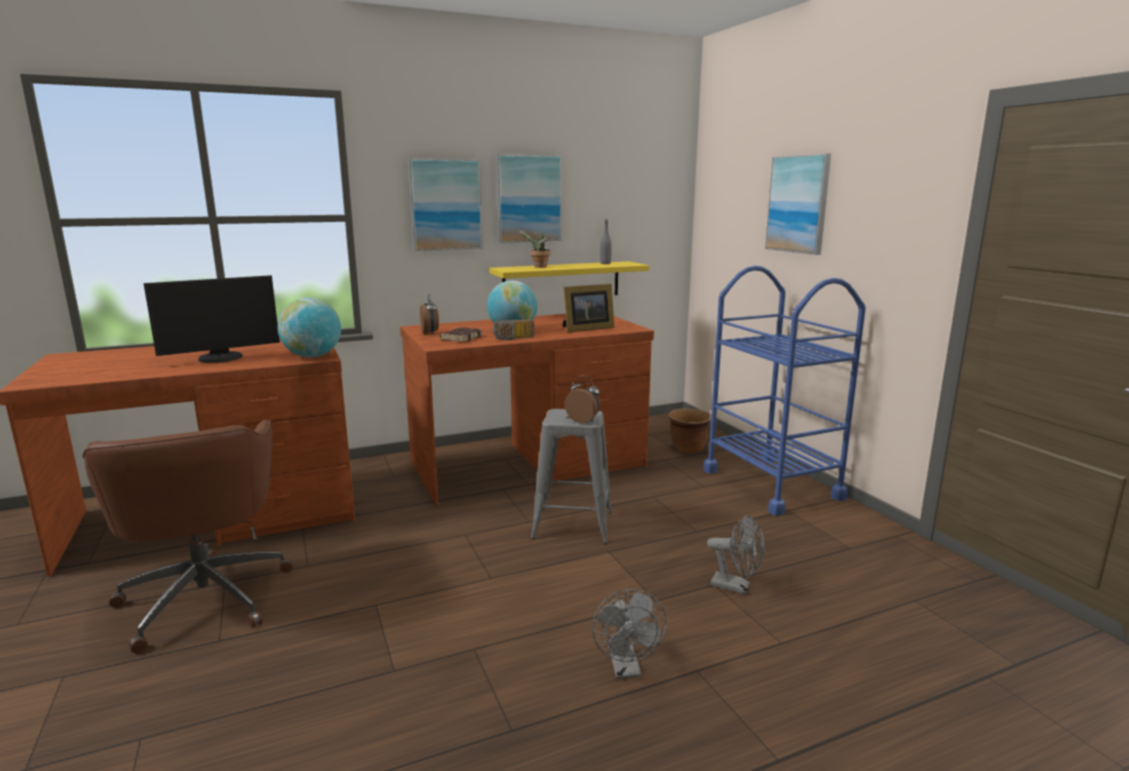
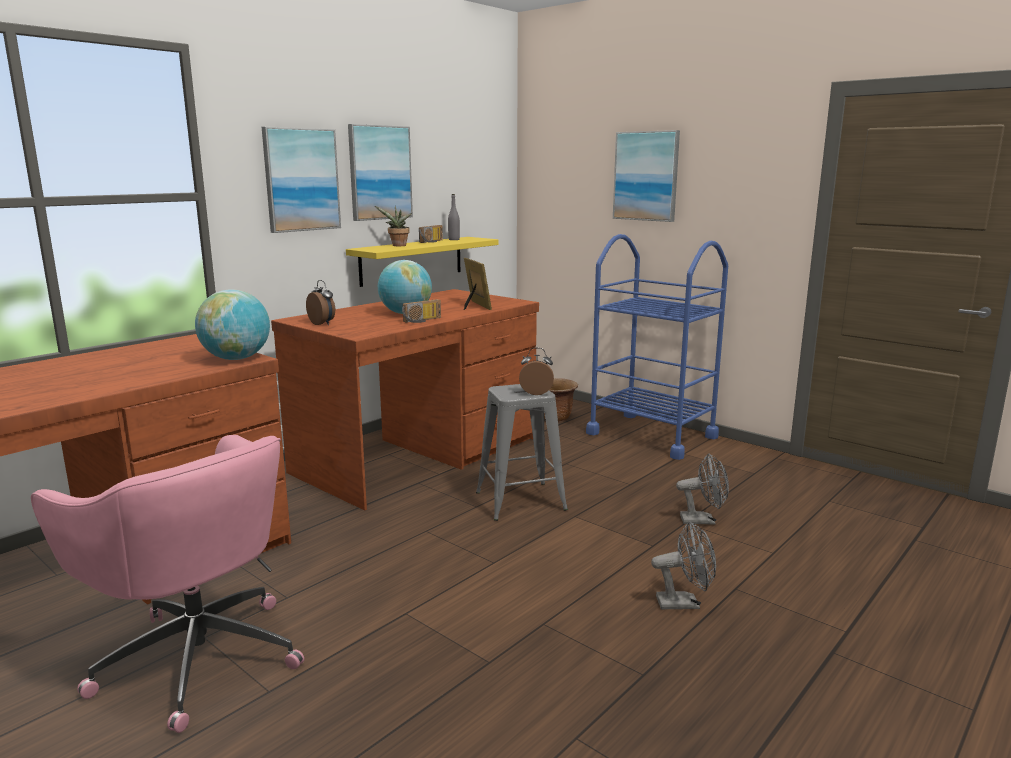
camera: 25 degrees left, 0 degrees up
brown office chair [82,420,293,653] -> pink office chair [31,435,304,733]
monitor [143,275,280,363] -> none
brown book [440,327,483,342] -> none
picture frame [563,284,614,332] -> picture frame turned 60 degrees counterclockwise [464,258,492,310]
grey fan [592,589,667,679] -> grey fan turned 60 degrees counterclockwise [651,522,716,609]
none -> radio [419,225,443,243]

